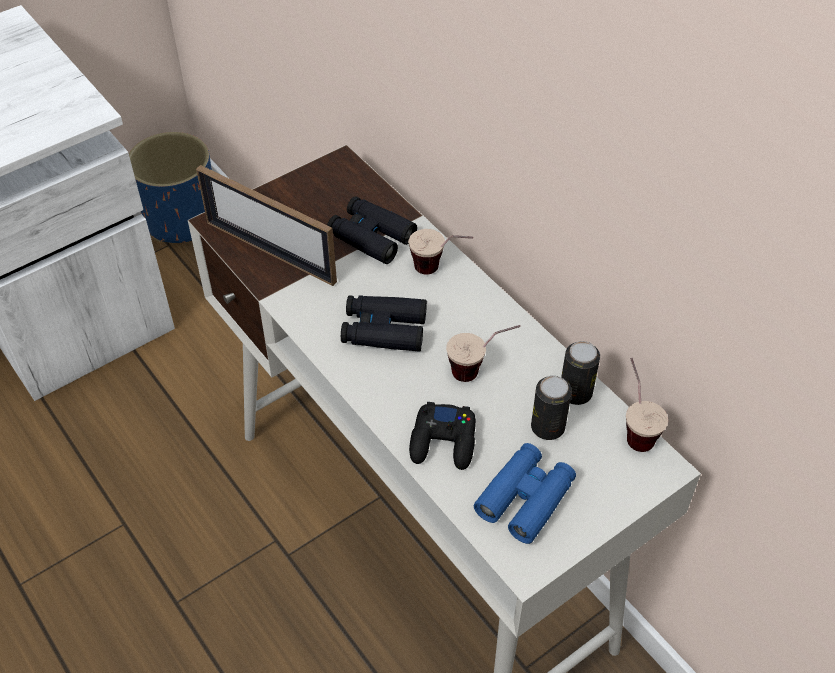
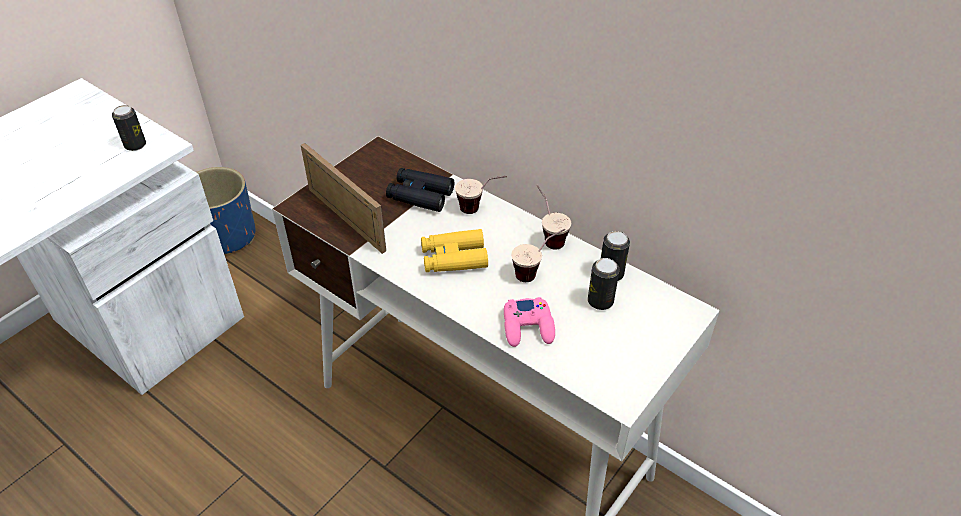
camera: 15 degrees left, 5 degrees down
picture frame [196,165,337,286] -> picture frame turned 150 degrees counterclockwise [301,143,386,254]
black binoculars [341,295,427,352] -> yellow binoculars [421,229,488,272]
black game controller [409,402,476,470] -> pink game controller [504,297,555,347]
blue binoculars [474,443,576,544] -> none
cup [626,358,668,452] -> cup moved to [536,185,571,249]
none -> can [112,105,146,151]

